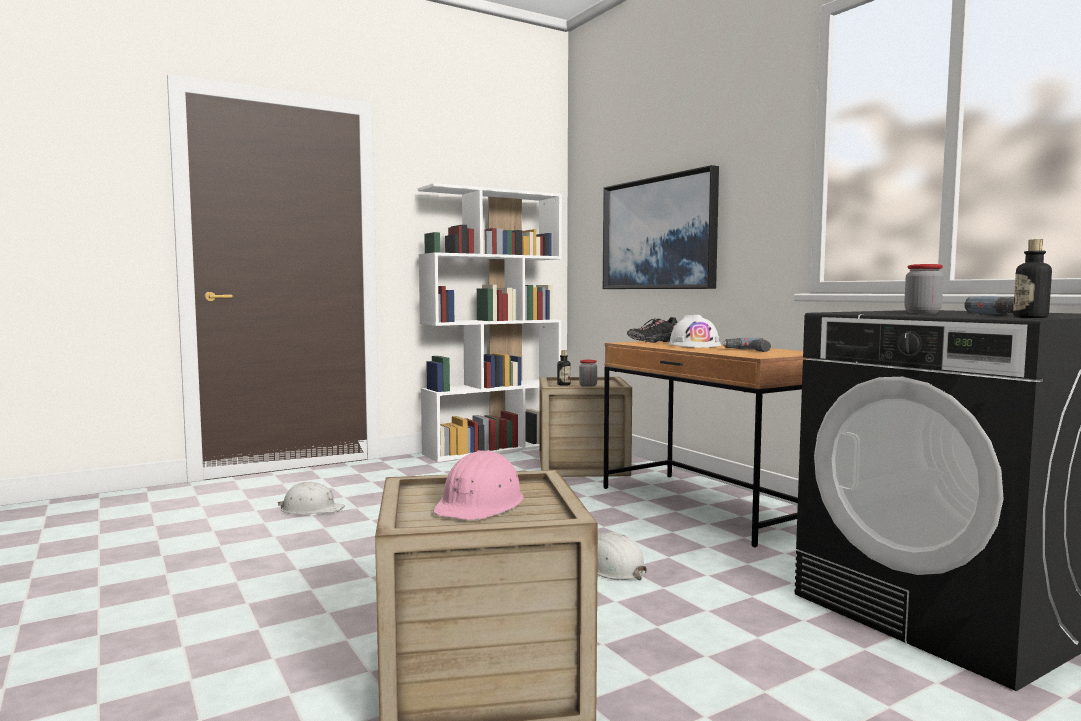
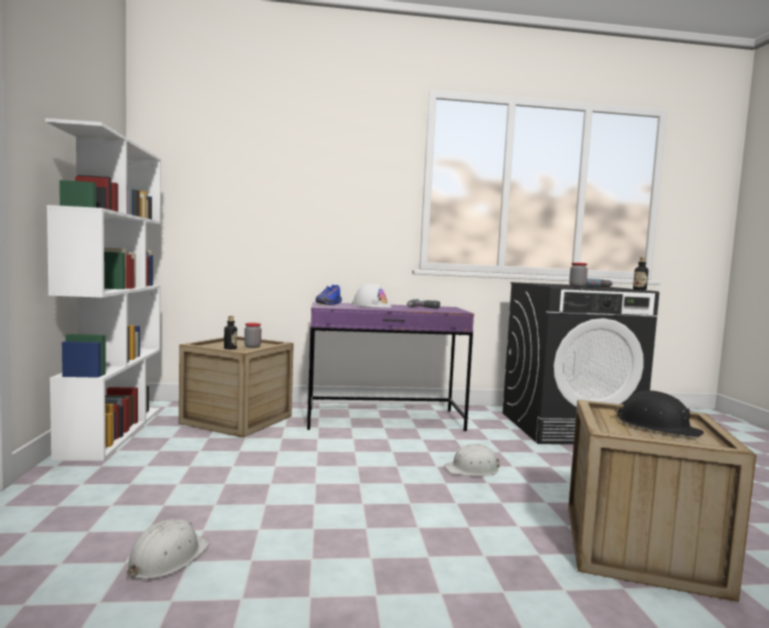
camera: 65 degrees left, 0 degrees up
pink hard hat [433,450,524,520] -> black hard hat [615,390,704,437]
picture [603,165,719,289] -> none
brown desk [604,341,810,547] -> purple desk [307,302,474,431]
black shoe [627,317,678,343] -> blue shoe [315,285,342,305]

